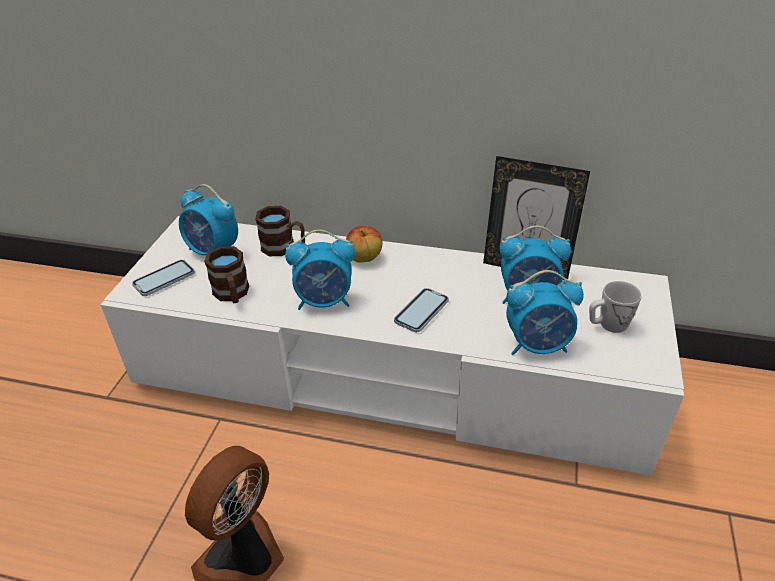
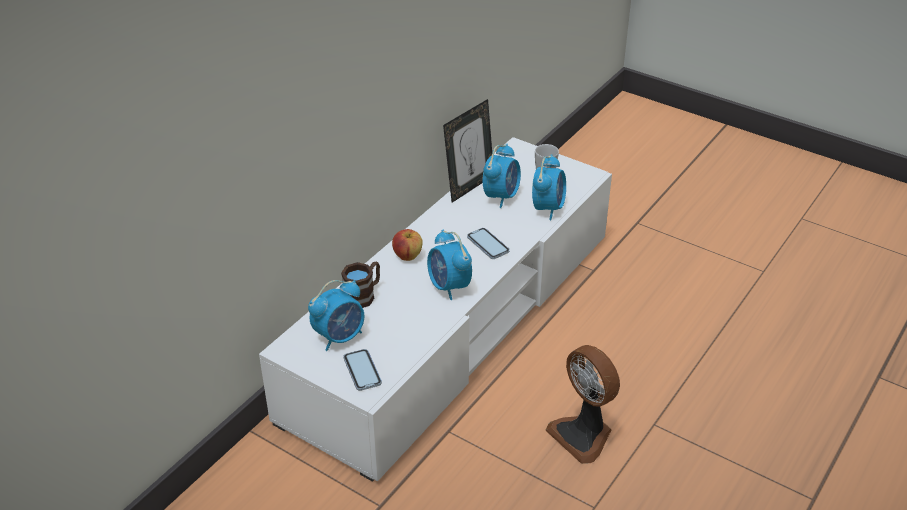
camera: 70 degrees left, 0 degrees up
brown mug [204,246,249,303] -> none
alarm clock [285,229,355,310] -> alarm clock turned 135 degrees clockwise [427,230,472,300]

